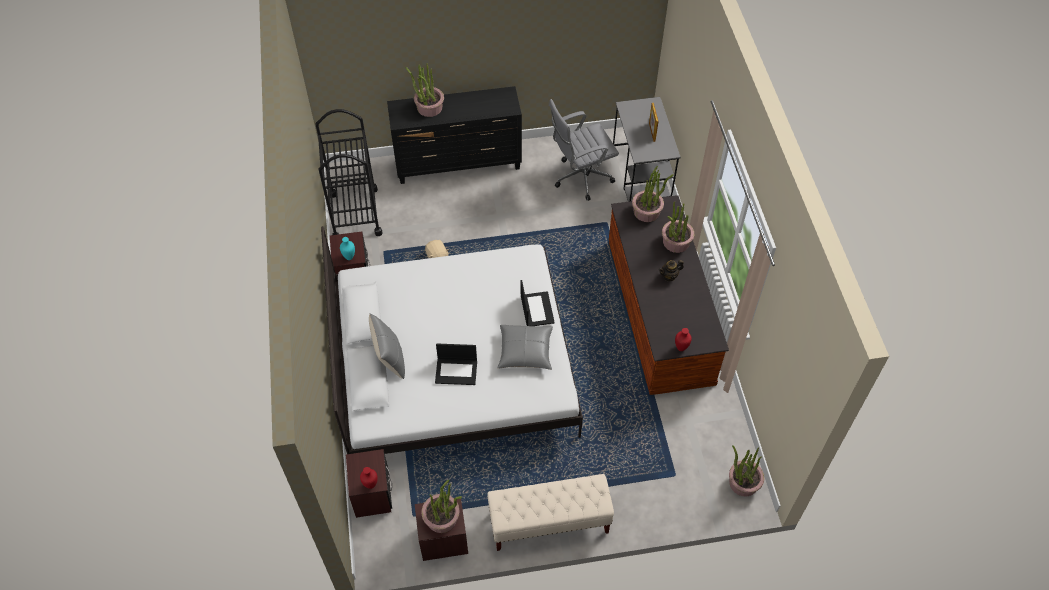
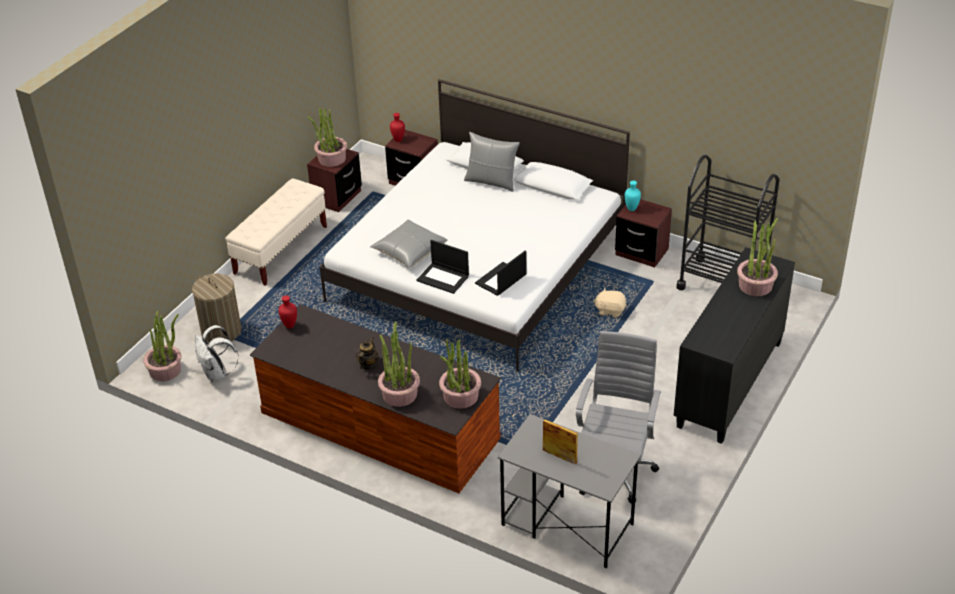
camera: 130 degrees right, 15 degrees down
laptop [435,343,477,385] -> laptop moved to [475,251,526,296]
none -> laundry basket [192,273,241,342]
none -> white backpack [195,325,239,382]

